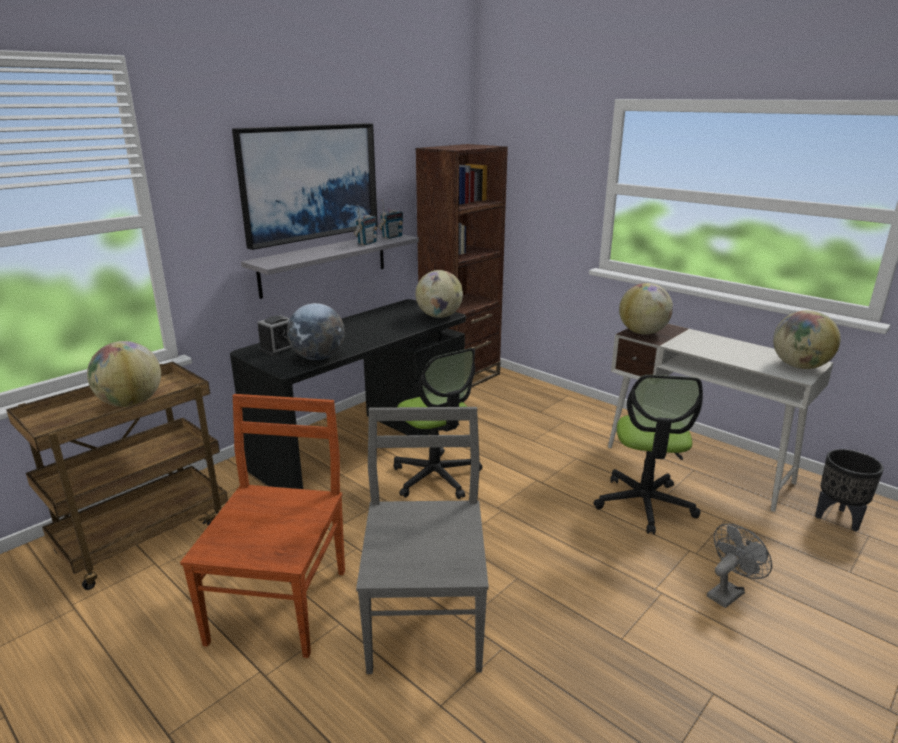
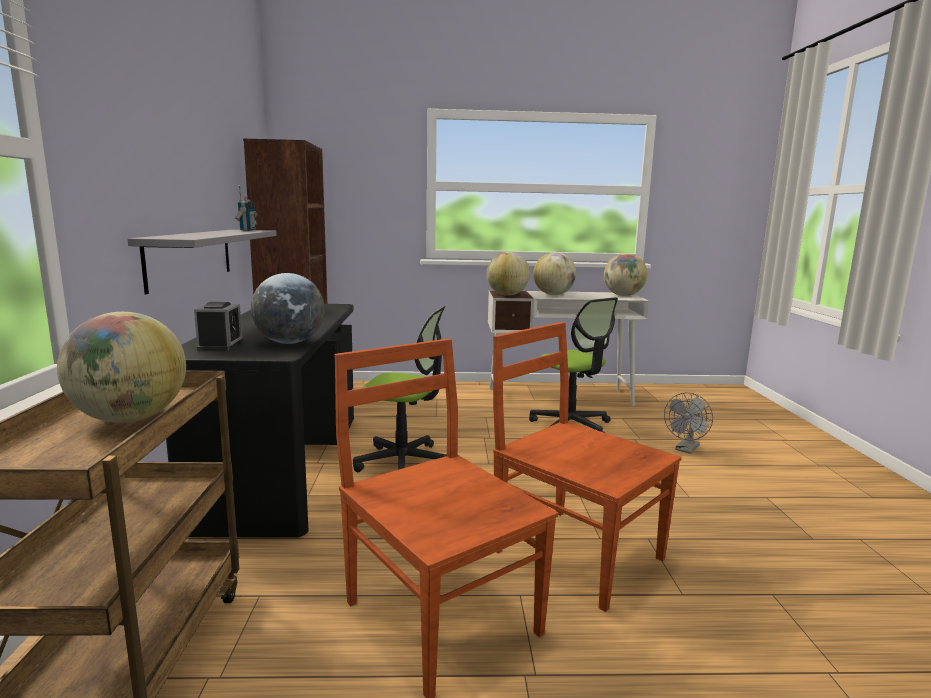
camera: 45 degrees left, 10 degrees down
picture [232,123,378,250] -> none
radio [354,205,377,245] -> none
grey chair [356,407,489,674] -> brown chair [493,322,682,612]
globe [416,270,463,318] -> globe moved to [533,252,576,295]
grey fan [707,524,772,608] -> grey fan turned 150 degrees counterclockwise [664,392,713,454]
black planter [815,449,884,531] -> none

